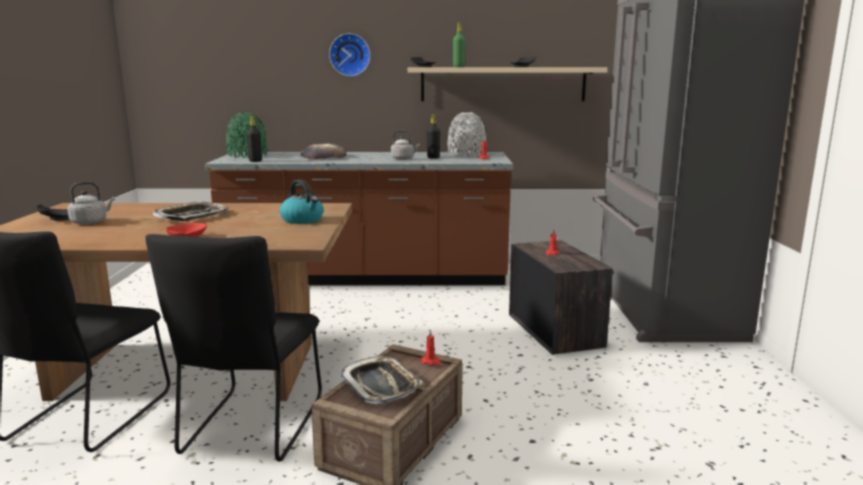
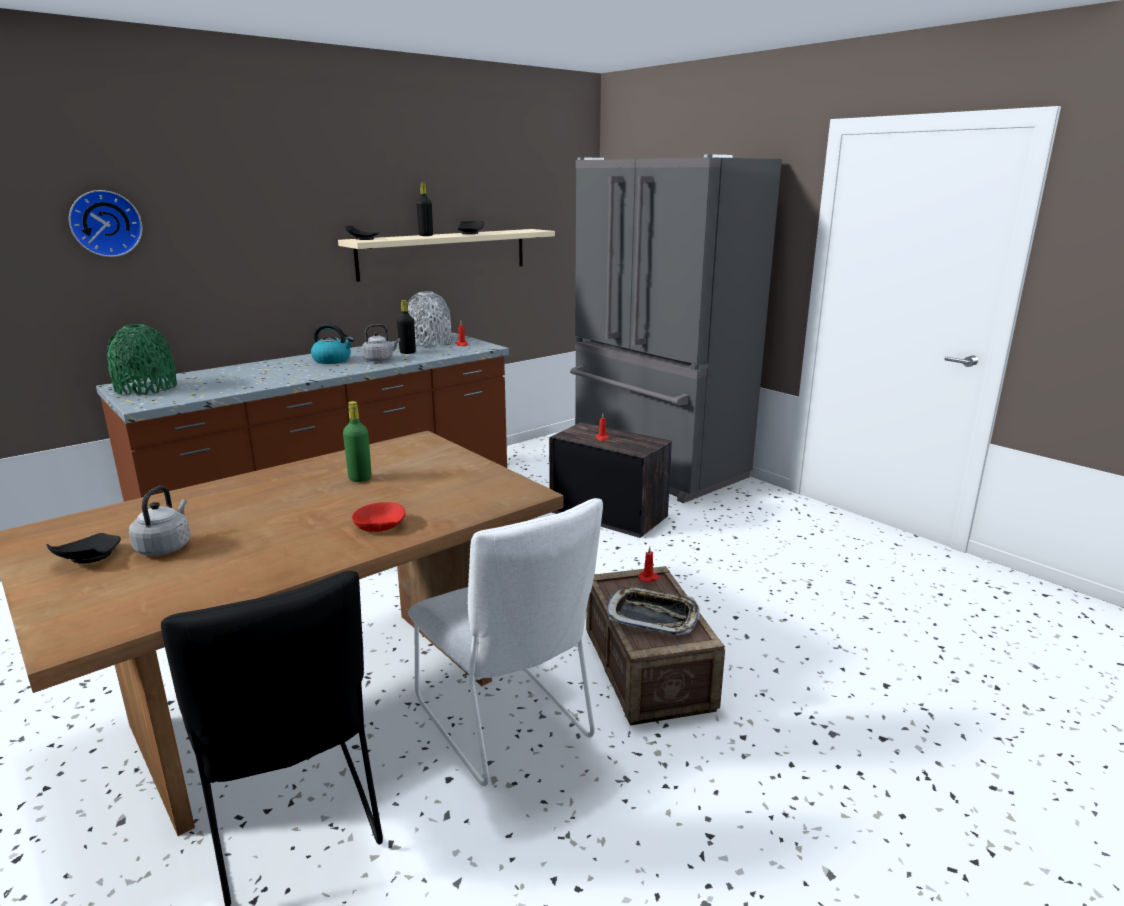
camera: 40 degrees left, 5 degrees up
black chair [146,234,322,462] -> white chair [408,498,603,786]
tray [153,201,229,221] -> none
black bottle [247,116,262,162] -> black bottle moved to [417,183,433,236]
kettle [280,179,324,224] -> kettle moved to [311,324,354,364]
bread [301,143,347,159] -> none
wall clock [329,33,370,76] -> wall clock moved to [69,190,142,257]
green bottle [453,23,466,67] -> green bottle moved to [343,401,372,482]

